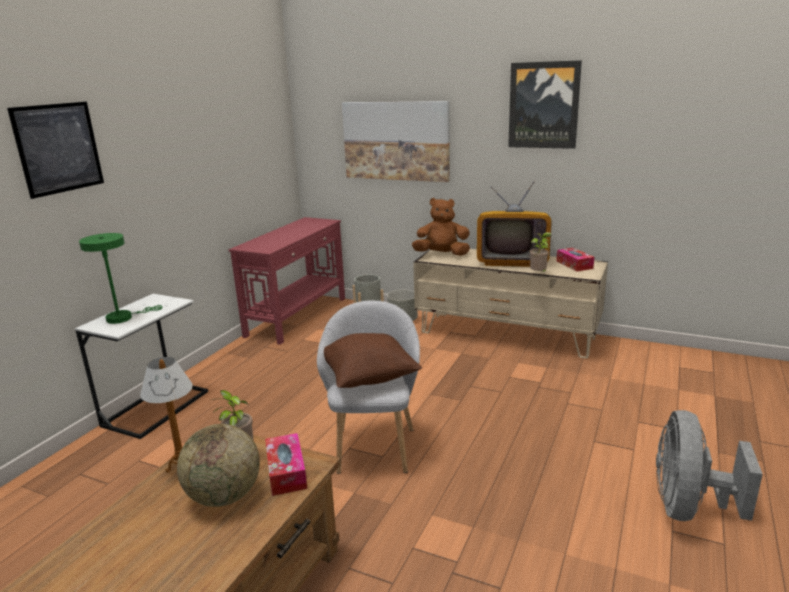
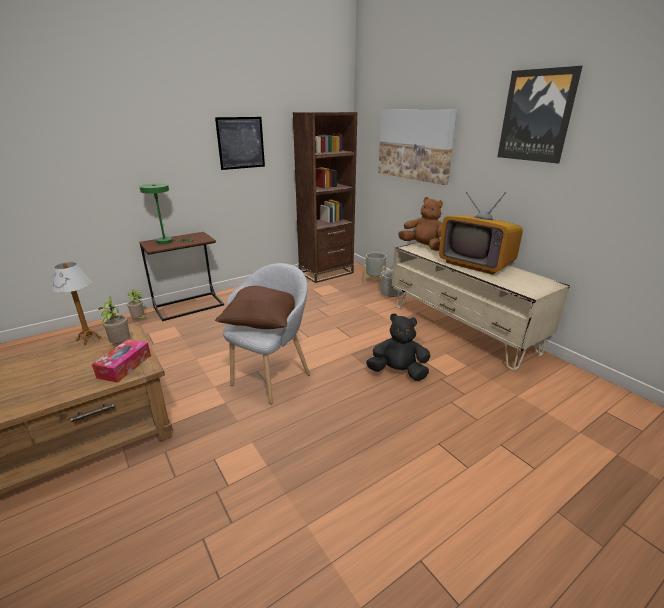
camera: 30 degrees right, 5 degrees up
picture [7,102,104,199] -> picture moved to [215,117,265,170]
white side table [75,294,208,439] -> brown side table [139,232,224,321]
globe [177,424,260,507] -> none
red console table [229,217,345,345] -> brown bookcase [293,112,357,283]
potted plant [530,232,551,272] -> potted plant moved to [127,289,147,319]
tissue box [556,248,594,272] -> none
grey fan [656,410,763,521] -> none
none -> black plush toy [366,313,430,381]

